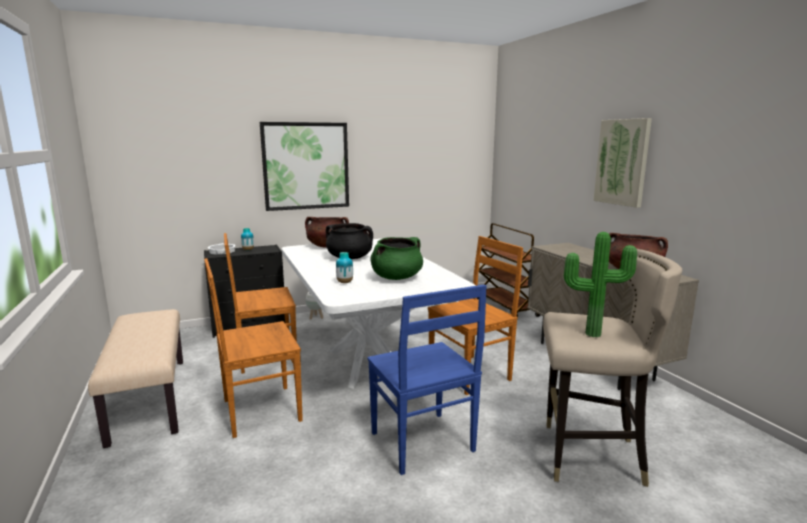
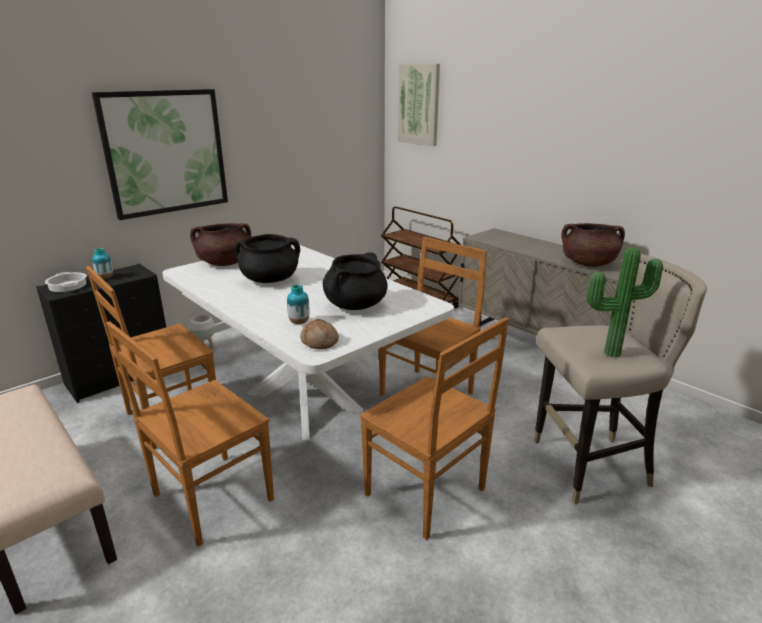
camera: 20 degrees left, 10 degrees up
blue chair [367,284,487,475] -> brown chair [360,317,509,540]
green cooking pot [370,237,423,280] -> black cooking pot [323,253,388,310]
picture [593,118,652,208] -> picture moved to [398,64,440,146]
none -> bread [300,319,339,349]

